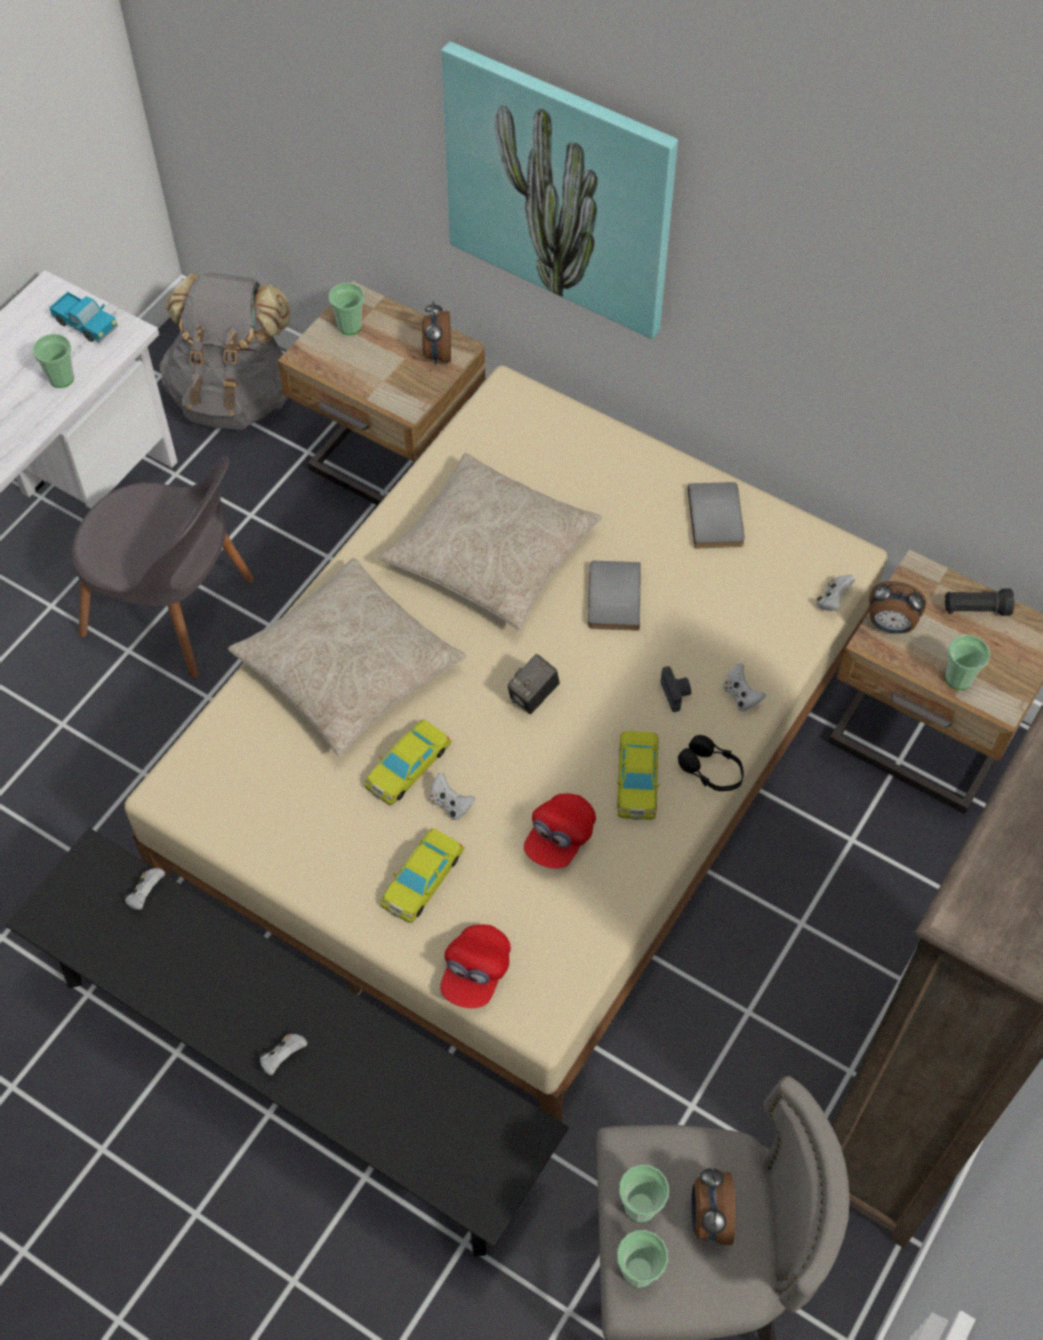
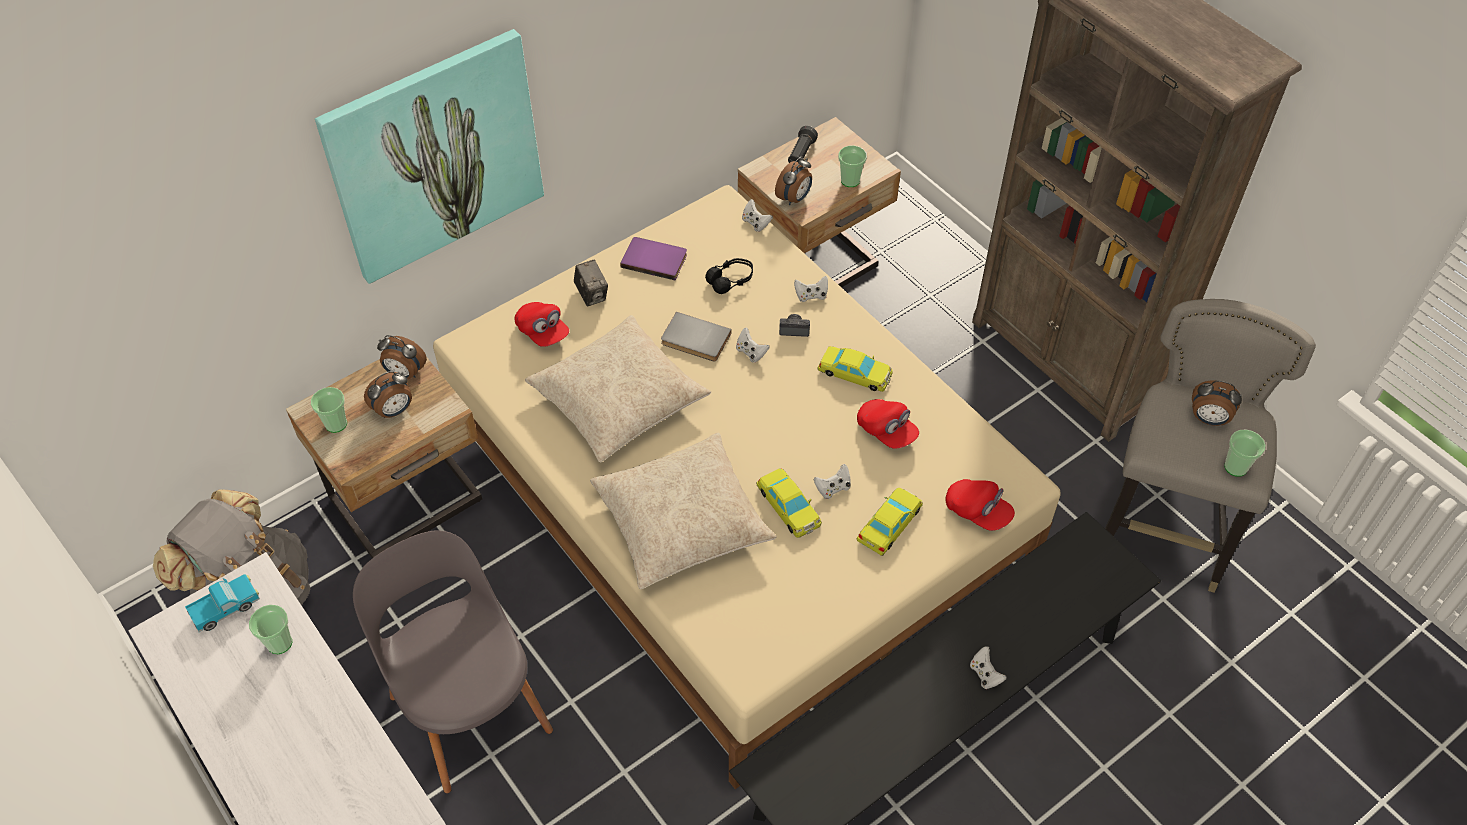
camera: 70 degrees left, 5 degrees down
grey chair [71,456,254,679] -> grey chair turned 75 degrees counterclockwise [353,530,553,793]
white game controller [124,868,165,910] -> white game controller moved to [736,328,770,363]
yellow toy car [380,829,464,923] -> yellow toy car turned 105 degrees counterclockwise [857,488,923,556]
camera [507,654,560,714] -> camera moved to [574,260,608,306]
cup [619,1165,669,1223] -> none
black headphones [678,735,744,791] -> black headphones moved to [705,258,753,294]
grey book [688,482,745,548] -> purple book [620,237,687,280]
none -> alarm clock [364,371,412,418]
none -> red cap [515,302,569,347]

